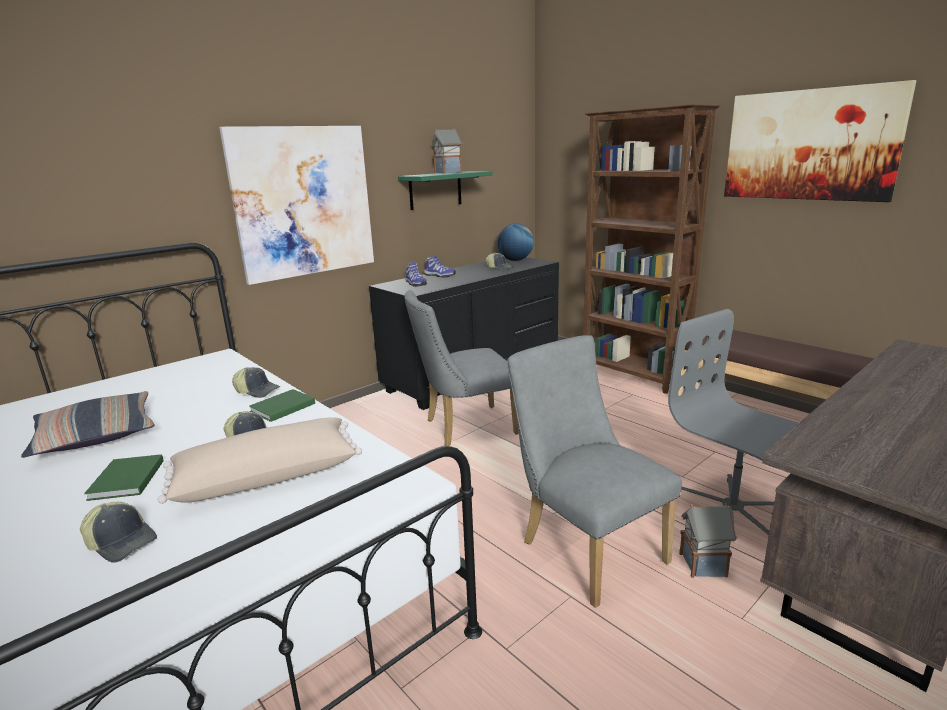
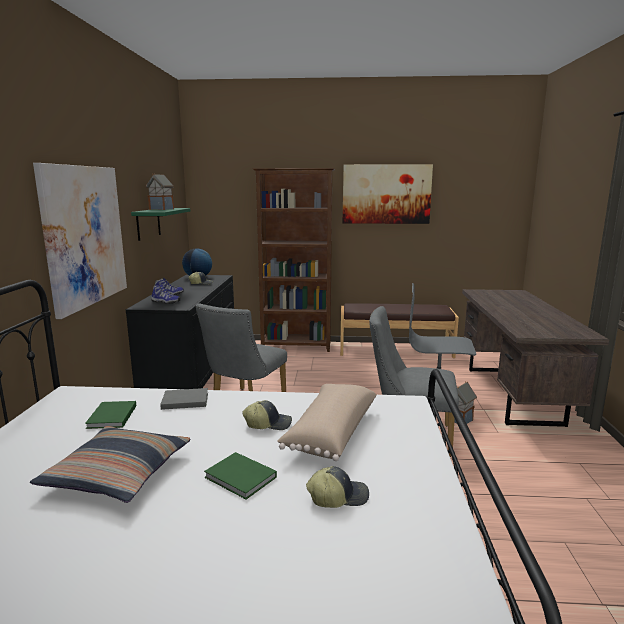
camera: 45 degrees left, 5 degrees down
cap [232,367,280,398] -> grey book [160,388,208,410]
green book [249,389,315,422] -> green book moved to [85,401,136,429]

